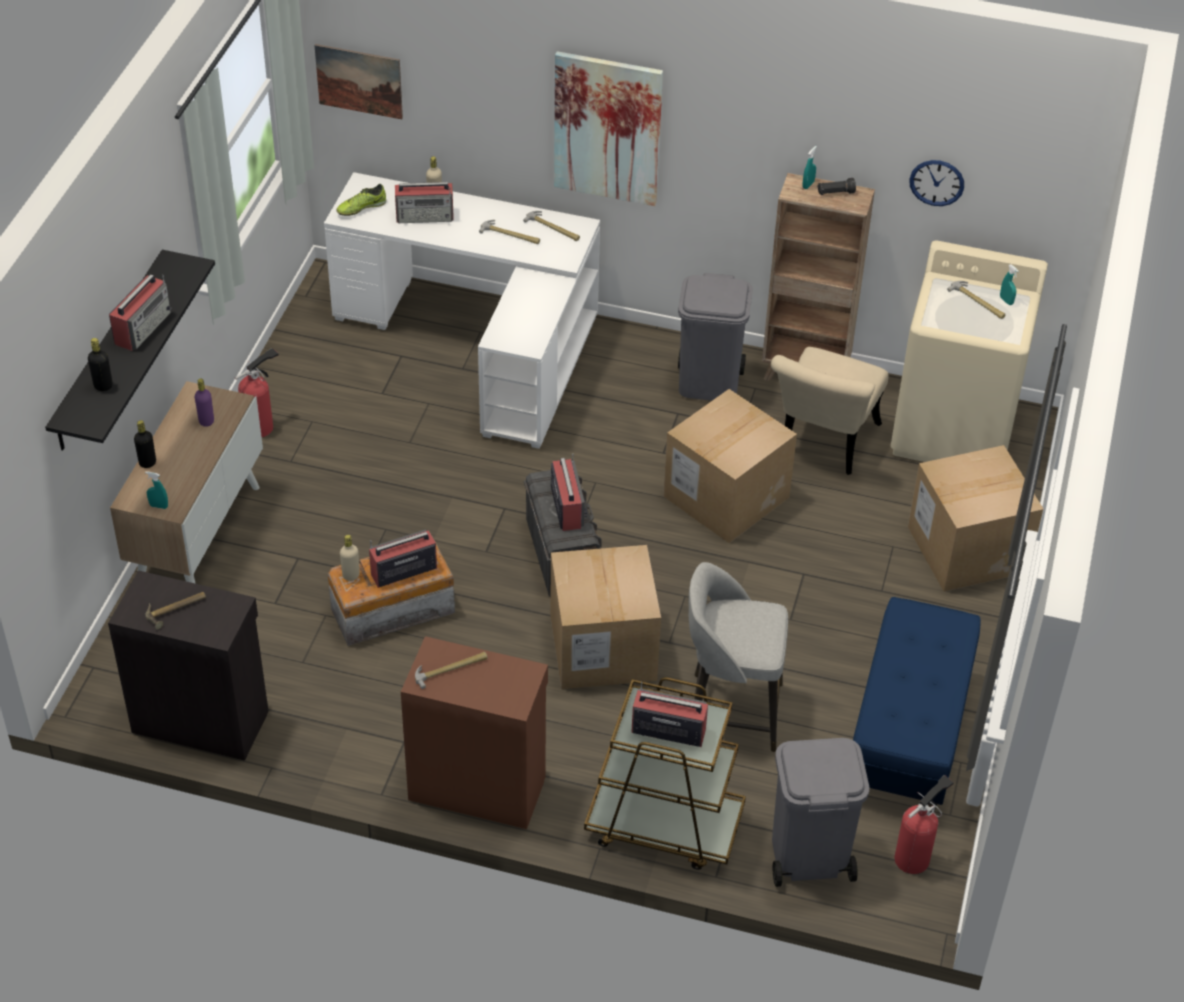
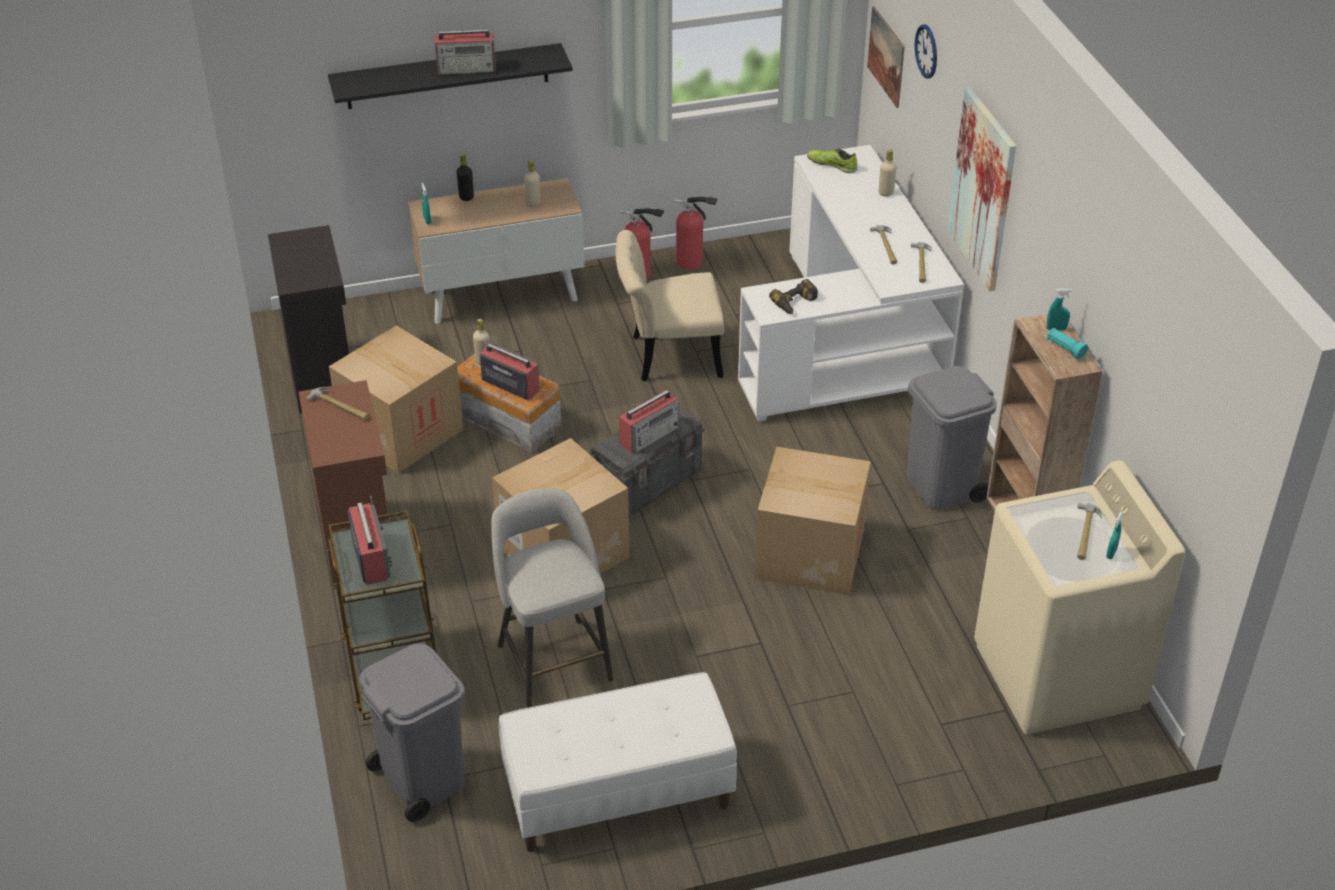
camera: 60 degrees right, 5 degrees down
black bottle [88,338,113,391] -> none
hammer [145,592,206,629] -> none
purple bottle [195,379,214,427] -> beige bottle [524,160,541,207]
radio [395,182,454,223] -> none
beige chair [771,347,889,475] -> beige chair moved to [615,230,724,381]
black flashlight [817,178,856,195] -> turquoise flashlight [1047,328,1088,359]
blue bench [853,597,981,812] -> white bench [499,672,737,852]
fire extinguisher [894,775,954,874] -> fire extinguisher moved to [674,196,718,269]
cardboard box [908,445,1043,592] -> cardboard box moved to [329,325,463,473]
wall clock [909,160,964,206] -> wall clock moved to [914,25,937,79]
none -> power drill [769,279,818,314]

